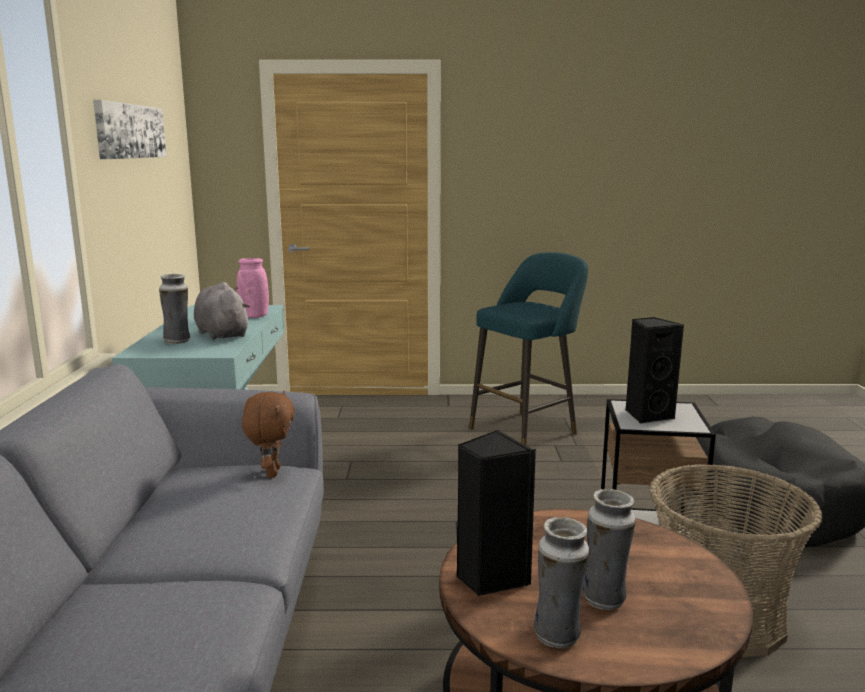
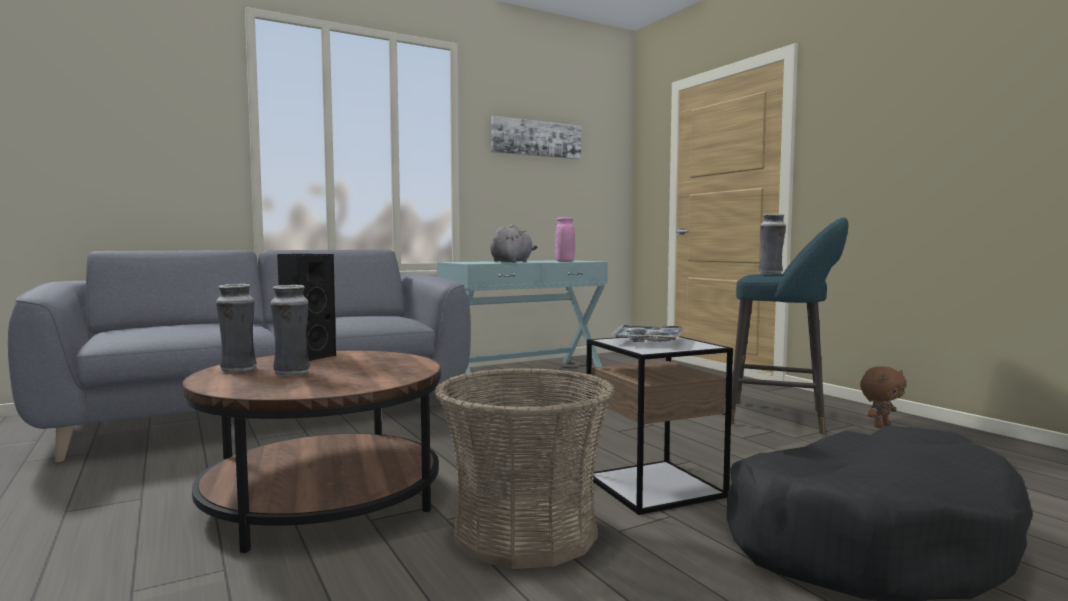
camera: 60 degrees right, 10 degrees down
vase [159,274,190,344] -> vase moved to [759,214,786,274]
brown plush toy [242,391,295,478] -> brown plush toy moved to [860,366,906,428]
black speaker [625,317,684,423] -> tray [611,325,685,342]

